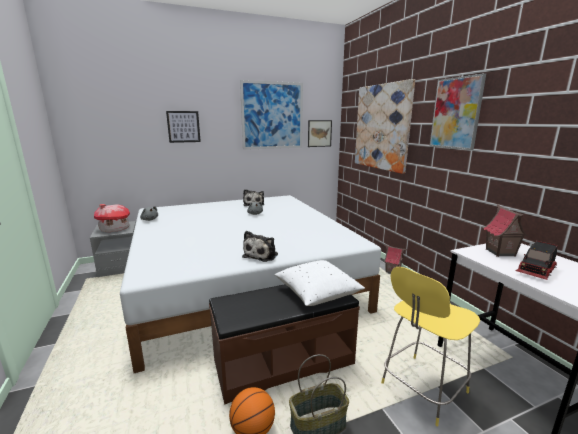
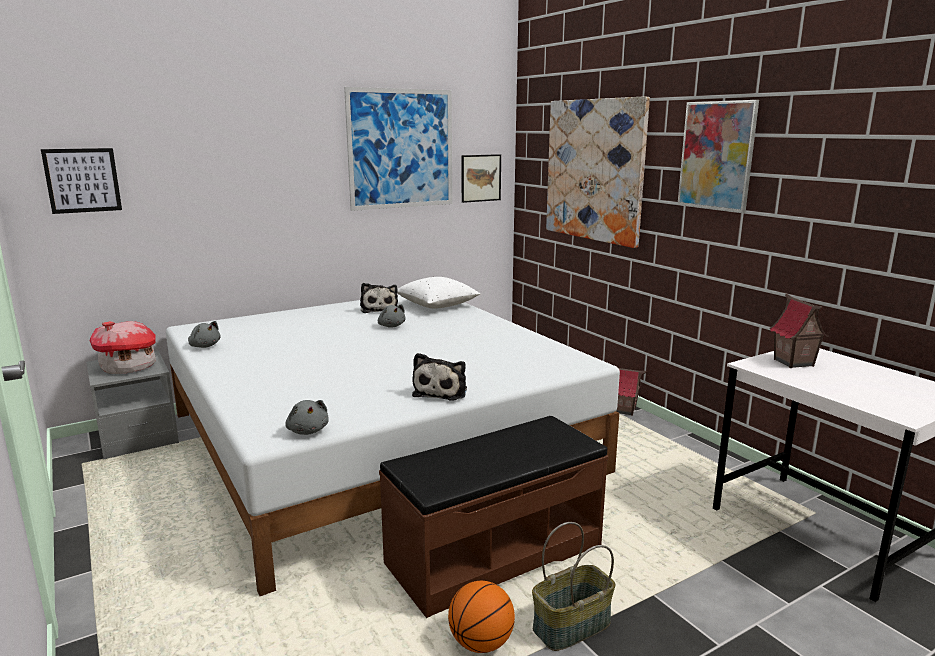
camera: 10 degrees left, 0 degrees up
picture [166,111,201,143] -> picture moved to [41,148,122,214]
white pillow [274,260,365,306] -> white pillow moved to [397,277,481,308]
yellow stool [381,267,480,426] -> none
toy truck [515,241,558,280] -> none
none -> grey plush toy [285,400,329,435]

